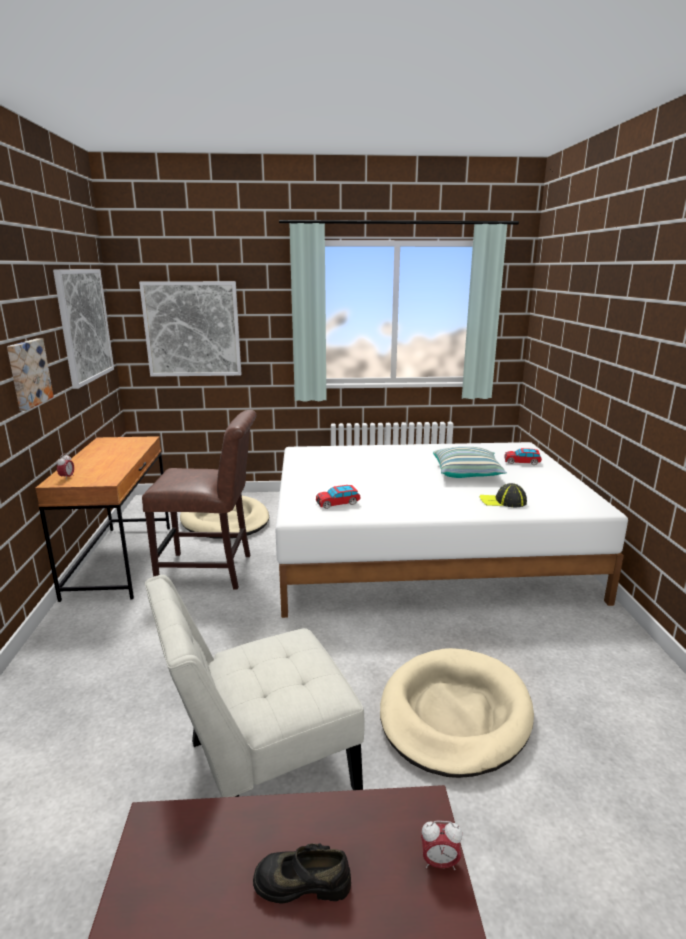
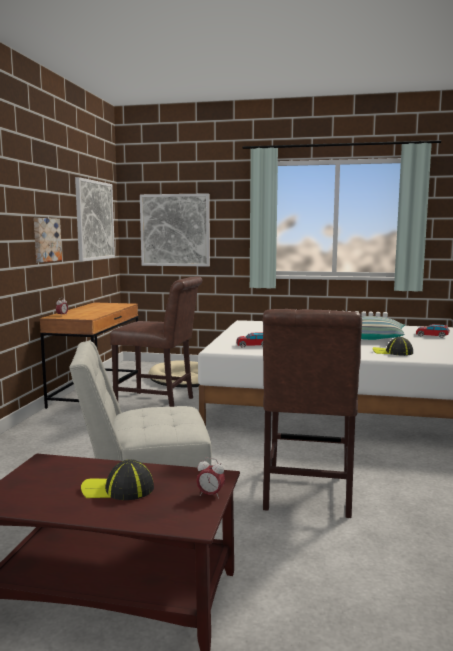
camera: 15 degrees right, 10 degrees down
black shoe [253,843,351,903] -> cap [81,459,154,500]
beige dog bed [380,648,534,778] -> brown chair [263,309,362,518]

